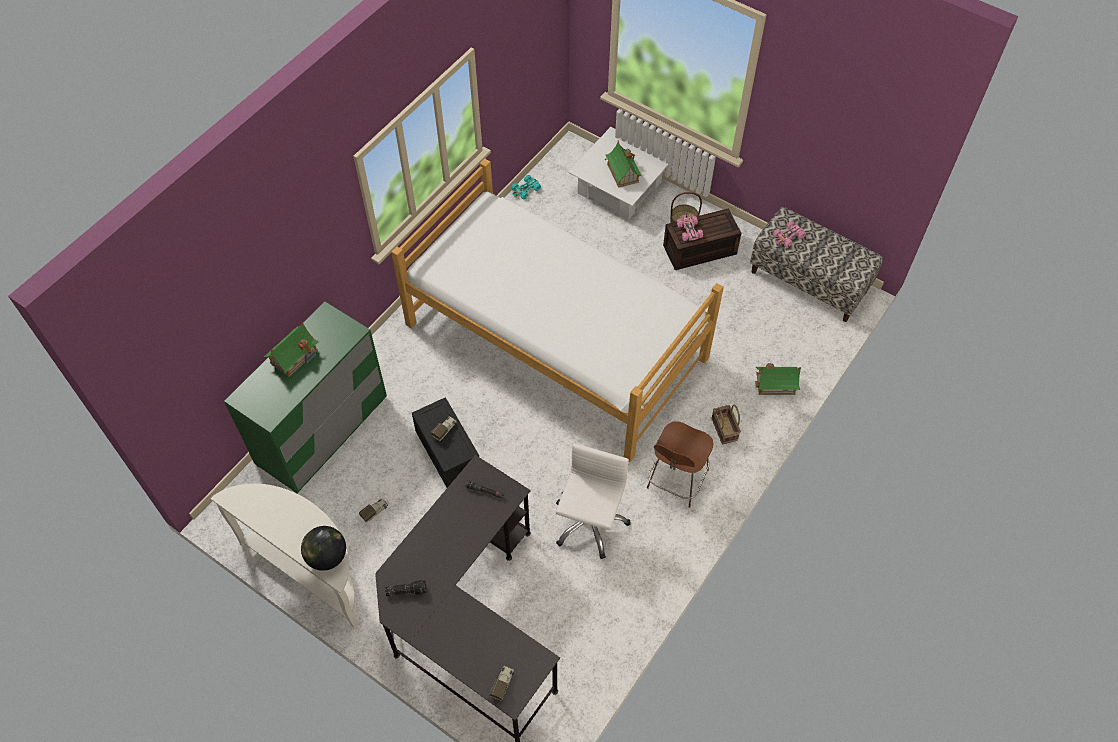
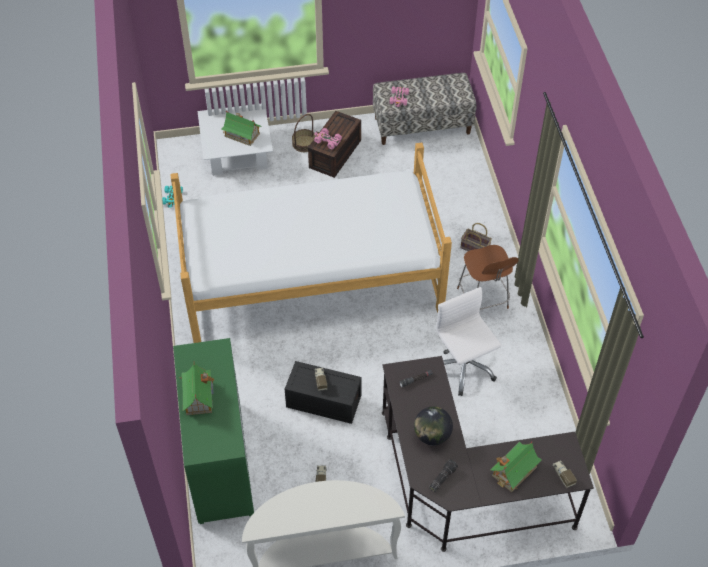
camera: 45 degrees left, 5 degrees down
globe [301,526,346,571] -> globe moved to [414,407,453,446]
toy house [755,363,801,395] -> toy house moved to [490,441,542,492]

